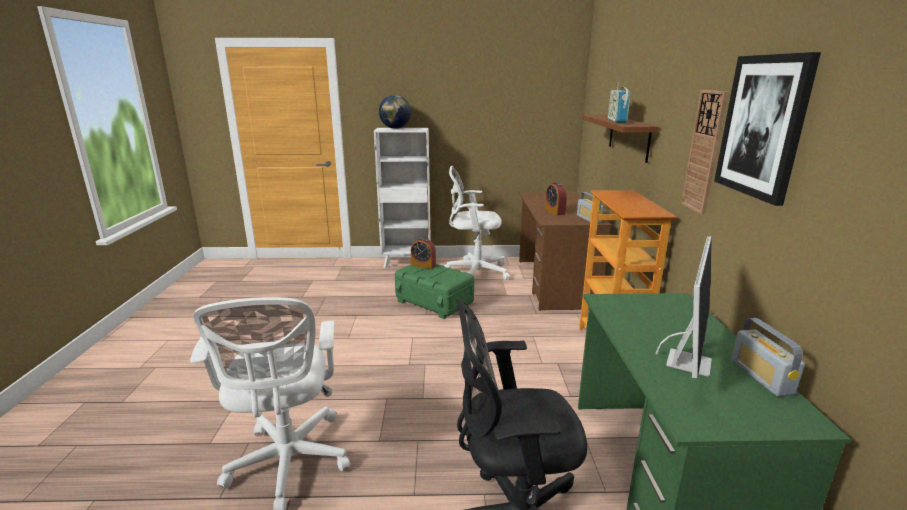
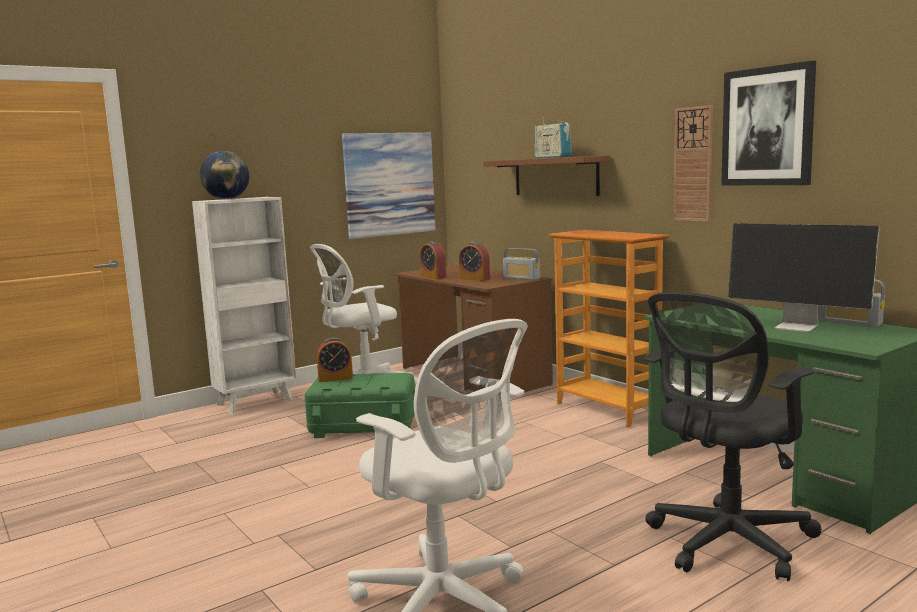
camera: 35 degrees left, 10 degrees down
monitor [655,237,712,378] -> monitor turned 135 degrees clockwise [728,223,880,332]
none -> picture [342,133,436,239]
none -> alarm clock [420,241,447,279]

